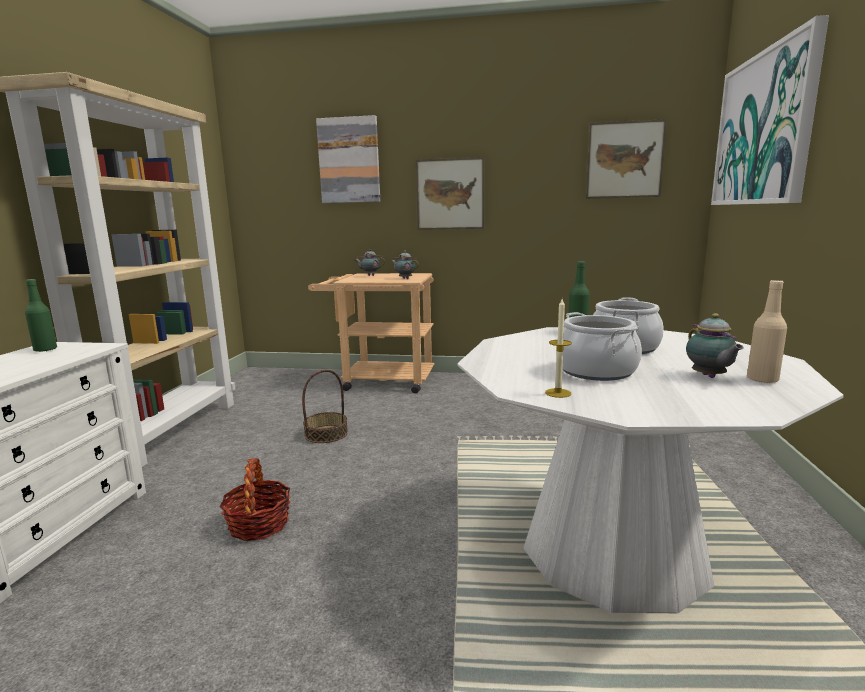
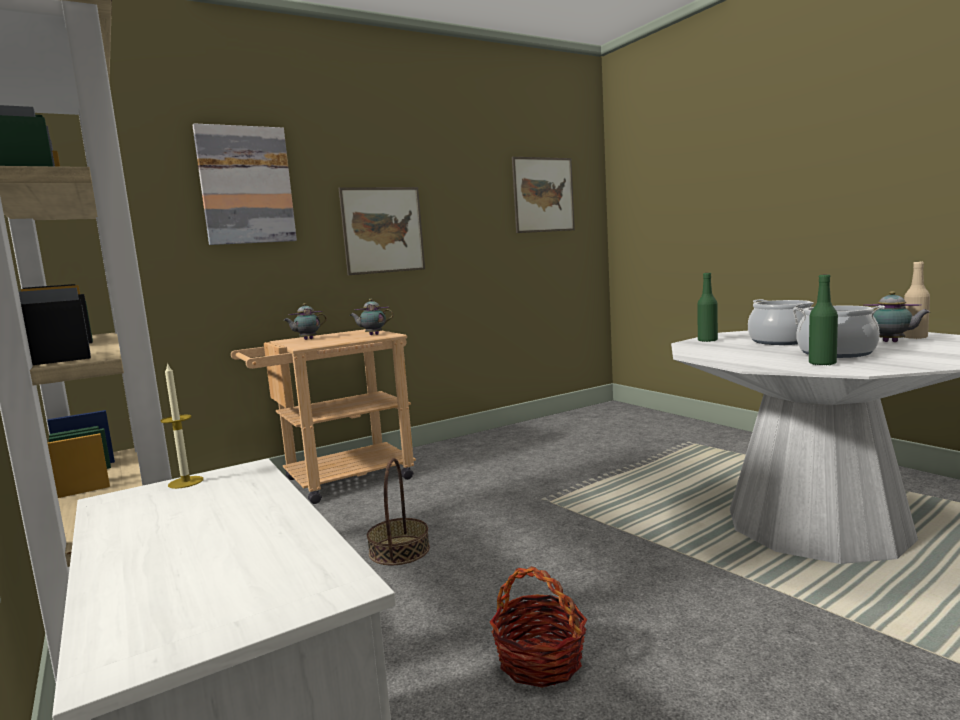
camera: 40 degrees left, 5 degrees down
green bottle [25,279,57,352] -> green bottle moved to [809,275,838,365]
candle [545,299,572,398] -> candle moved to [161,362,203,489]
picture [711,15,829,205] -> none

